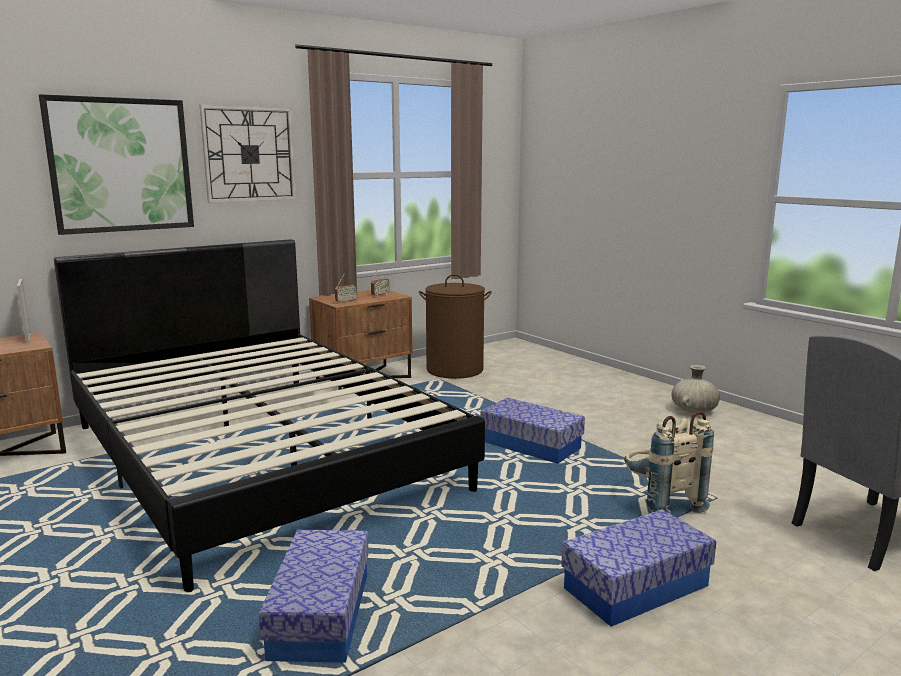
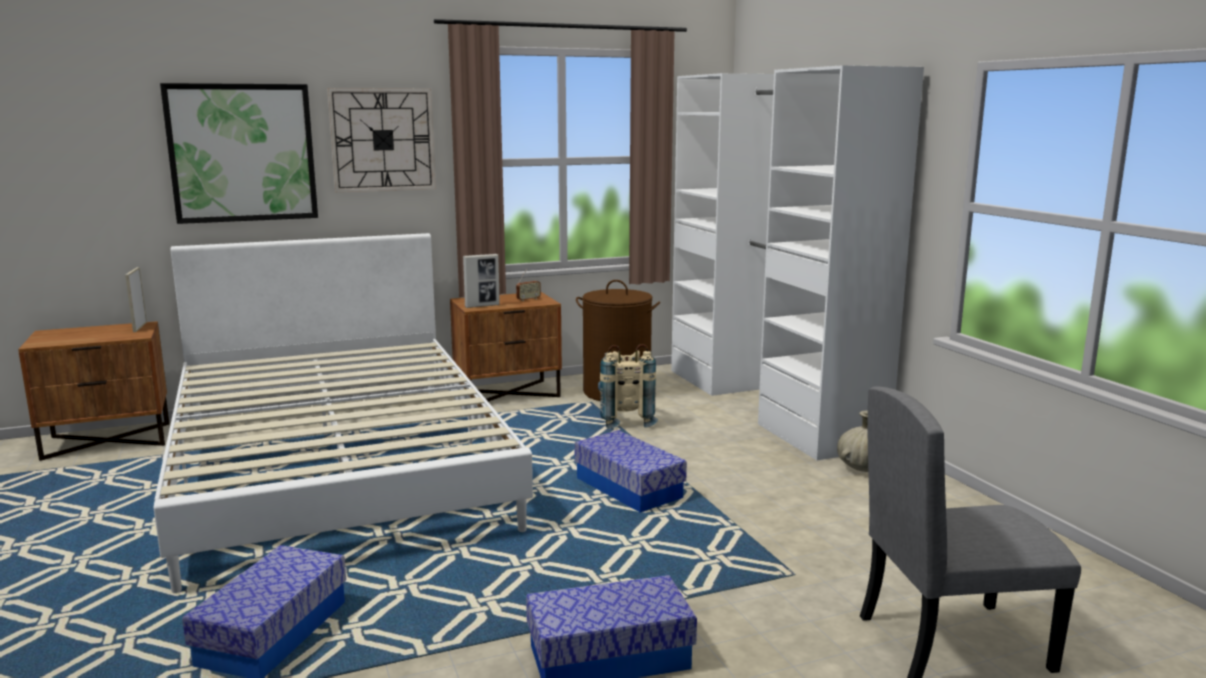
camera: 15 degrees right, 0 degrees up
black bed [54,239,485,592] -> white bed [154,233,533,593]
radio [335,275,358,304] -> picture frame [463,254,500,308]
beige backpack [624,411,714,514] -> beige backpack moved to [598,344,658,429]
none -> white wardrobe [671,65,924,461]

